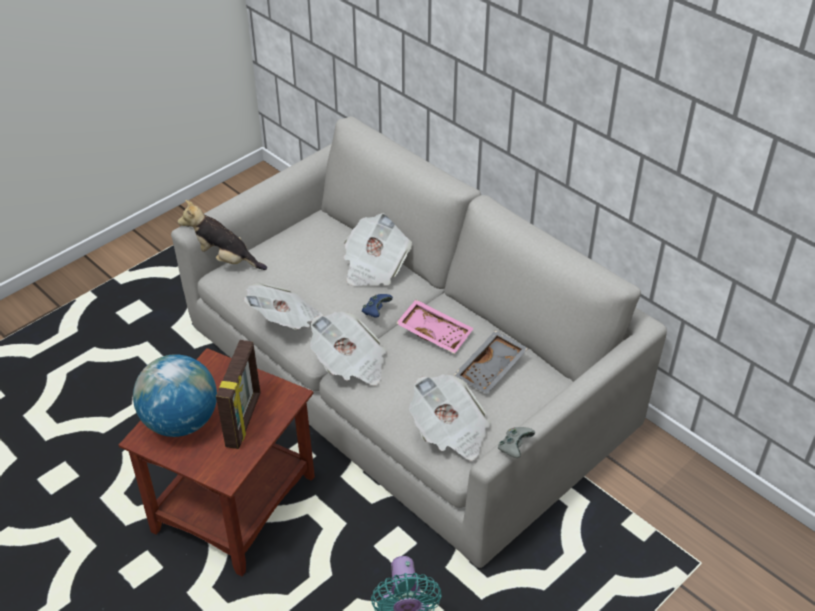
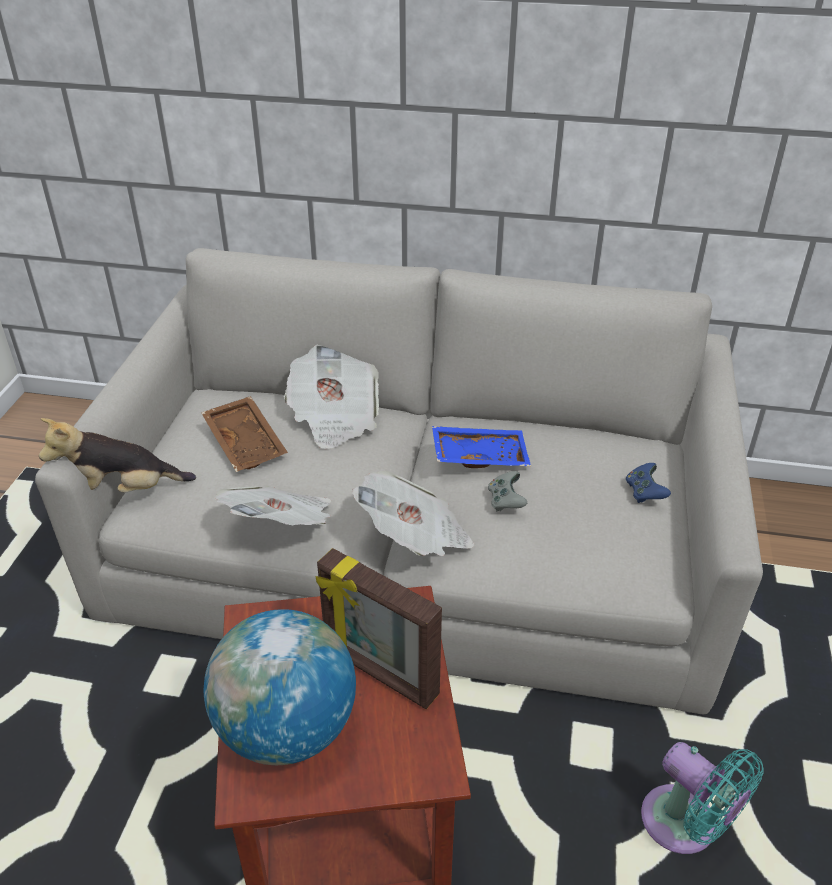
camera: 35 degrees left, 5 degrees down
picture frame [216,340,261,449] -> picture frame turned 150 degrees clockwise [315,548,442,709]
blue game controller [362,294,393,318] -> blue game controller moved to [626,463,671,503]
pink tray [396,299,474,354] -> blue tray [432,426,531,468]
newspaper [409,374,491,461] -> none
grey tray [454,330,528,394] -> none
grey game controller [498,427,535,458] -> grey game controller moved to [488,471,527,511]
none -> brown tray [201,396,288,472]

